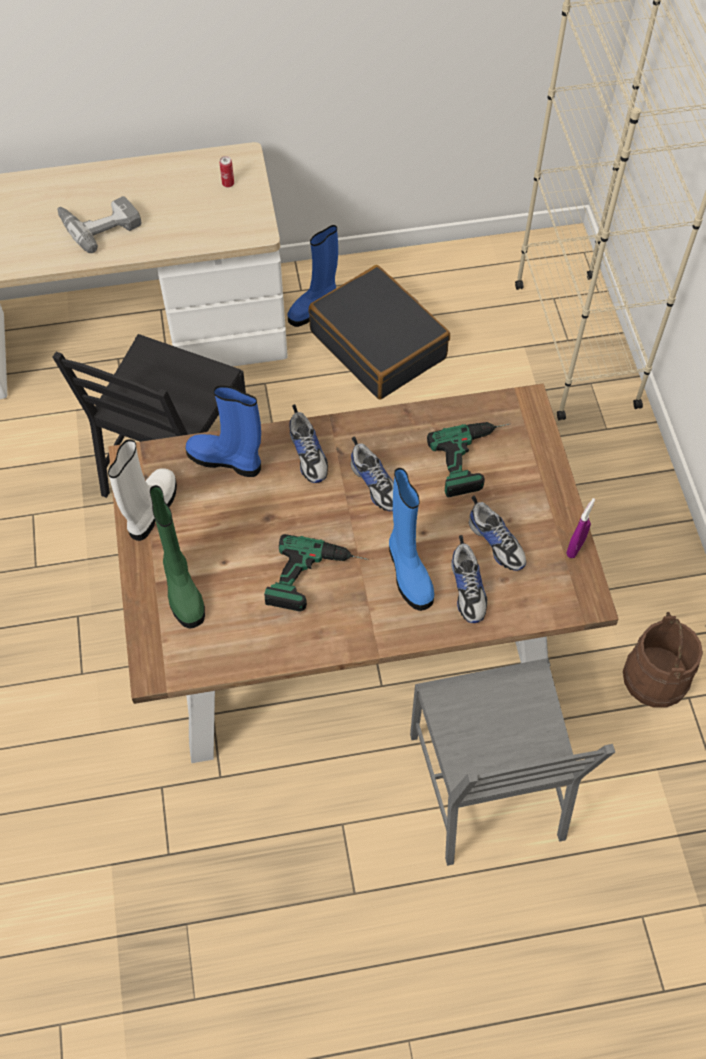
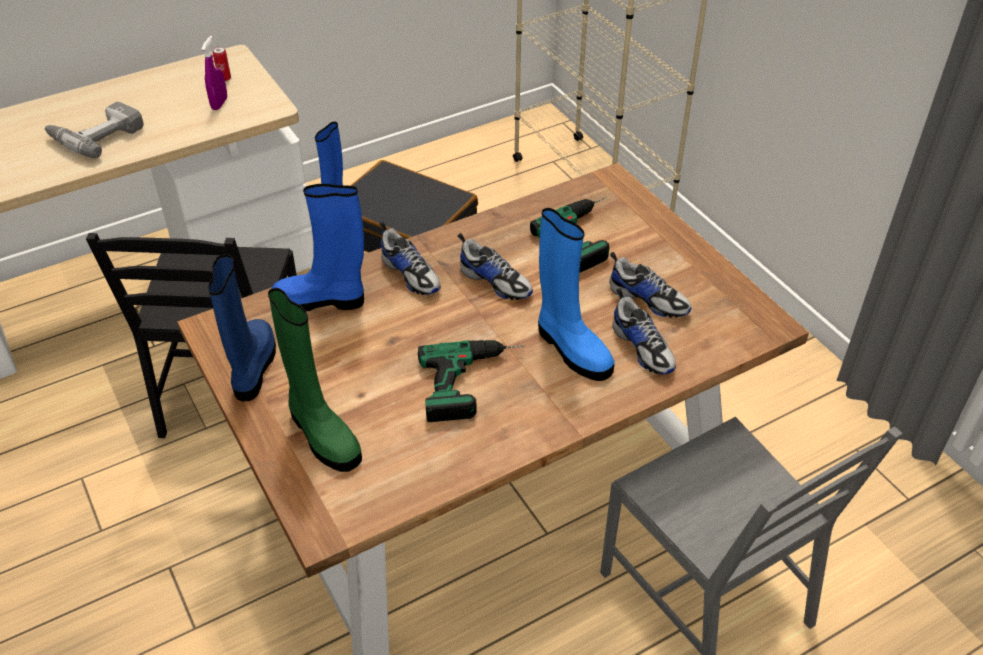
camera: 20 degrees left, 15 degrees down
white boot [108,439,177,541] -> blue boot [208,254,276,401]
purple spray bottle [566,498,595,558] -> purple spray bottle moved to [201,36,227,110]
brown bucket [623,612,703,708] -> none

